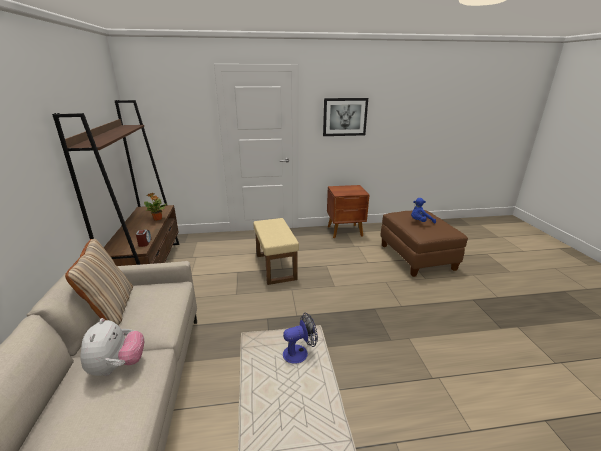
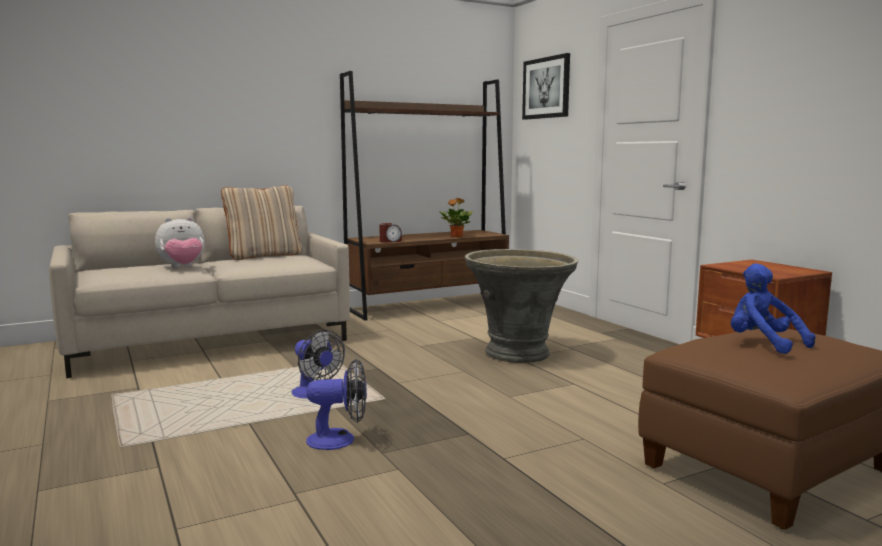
camera: 70 degrees right, 15 degrees down
beige ottoman [253,218,299,285] -> grey planter [465,249,578,363]
picture [323,98,368,136] -> picture moved to [522,53,570,120]
none -> fan [306,359,367,450]

